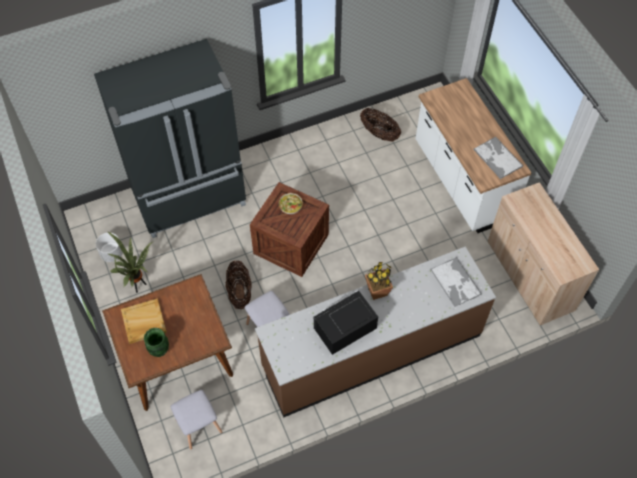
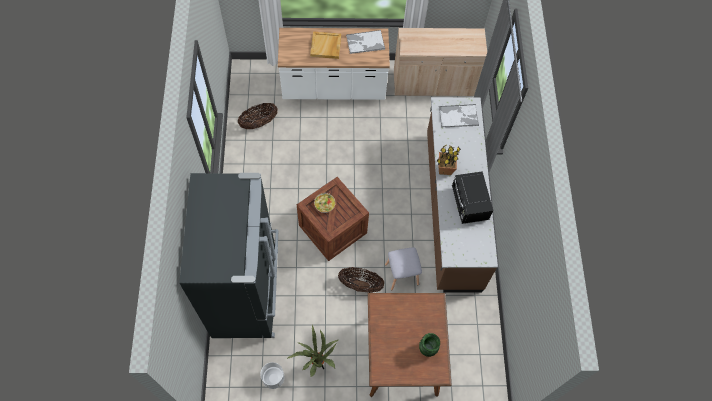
camera: 70 degrees left, 5 degrees up
beige tray [121,298,167,344] -> beige tray moved to [310,31,341,59]
grey stool [171,390,222,449] -> none

